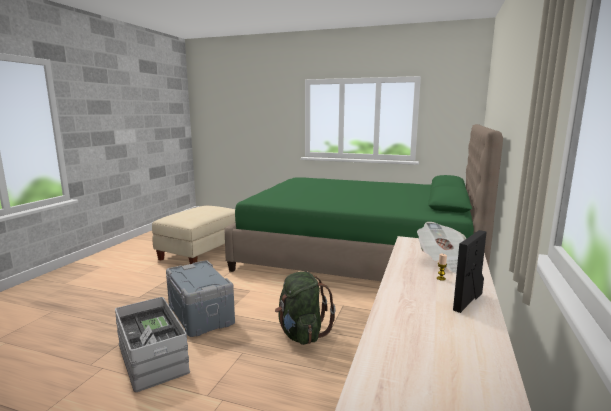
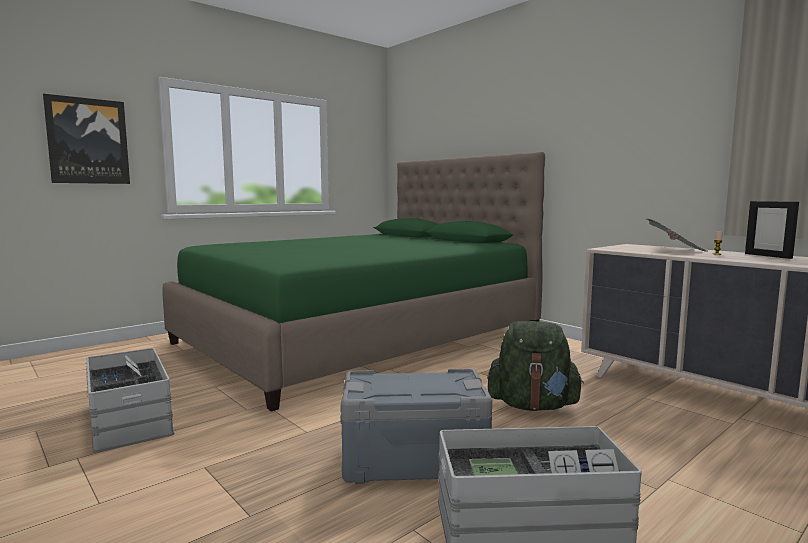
camera: 60 degrees left, 5 degrees down
beige ottoman [152,206,235,264] -> grey storage box [86,348,174,453]
none -> picture [43,94,130,184]

